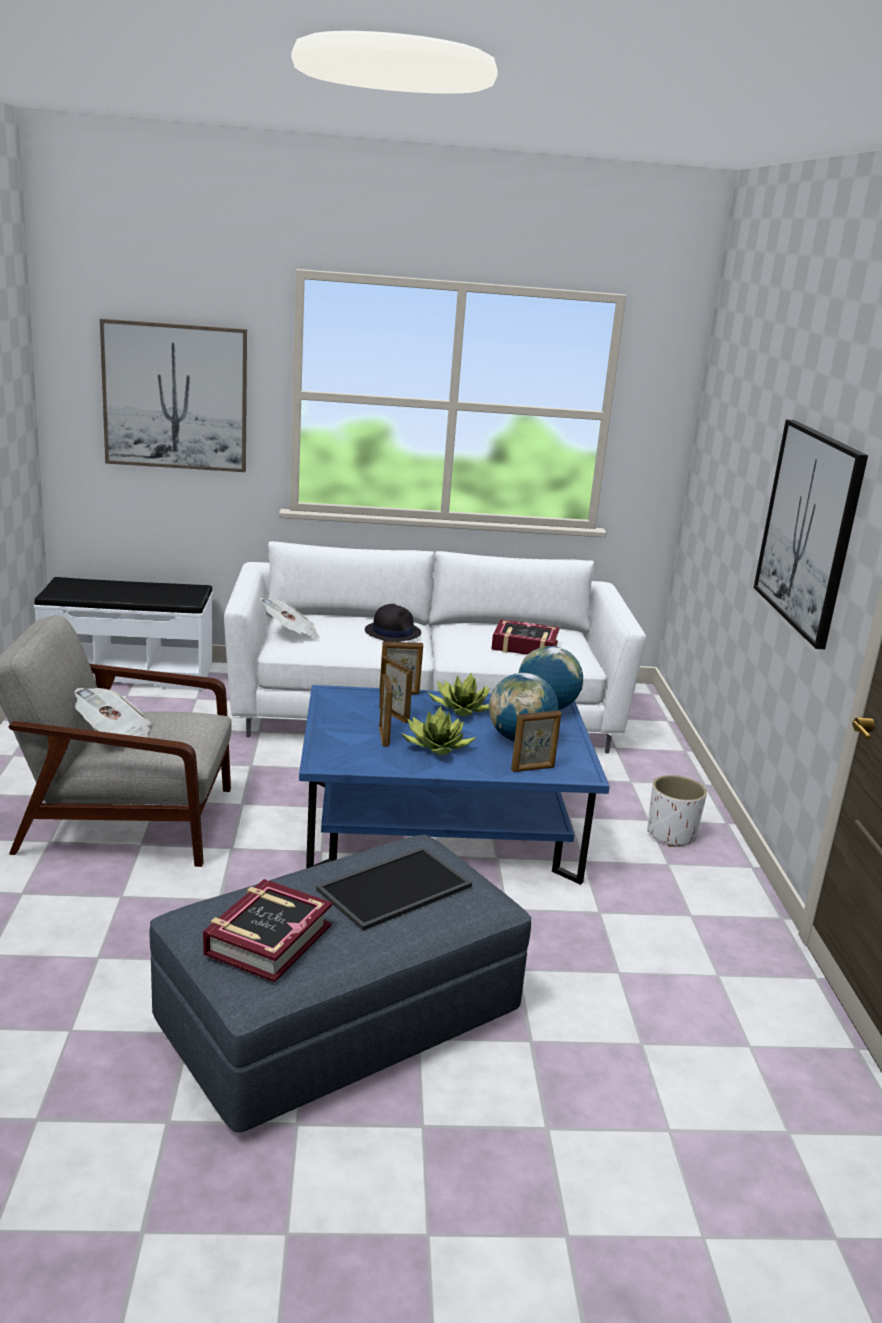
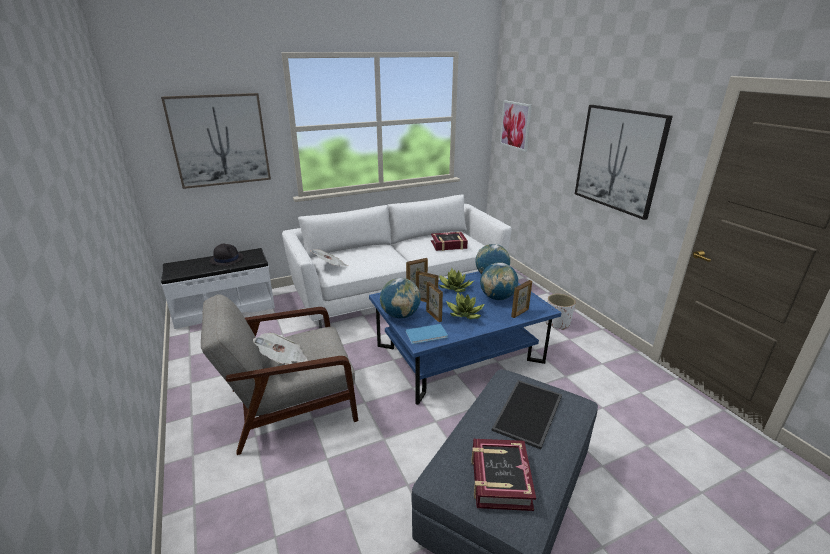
camera: 20 degrees left, 5 degrees up
black hat [365,604,421,642] -> black hat moved to [210,243,244,266]
none -> globe [380,278,421,318]
none -> blue book [406,324,448,344]
none -> picture [500,100,532,152]

